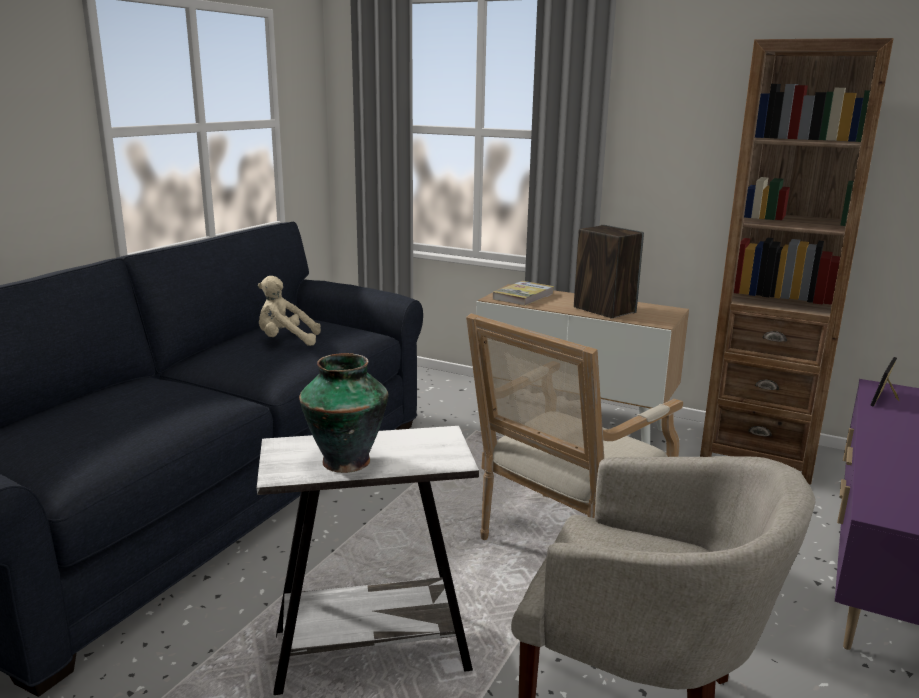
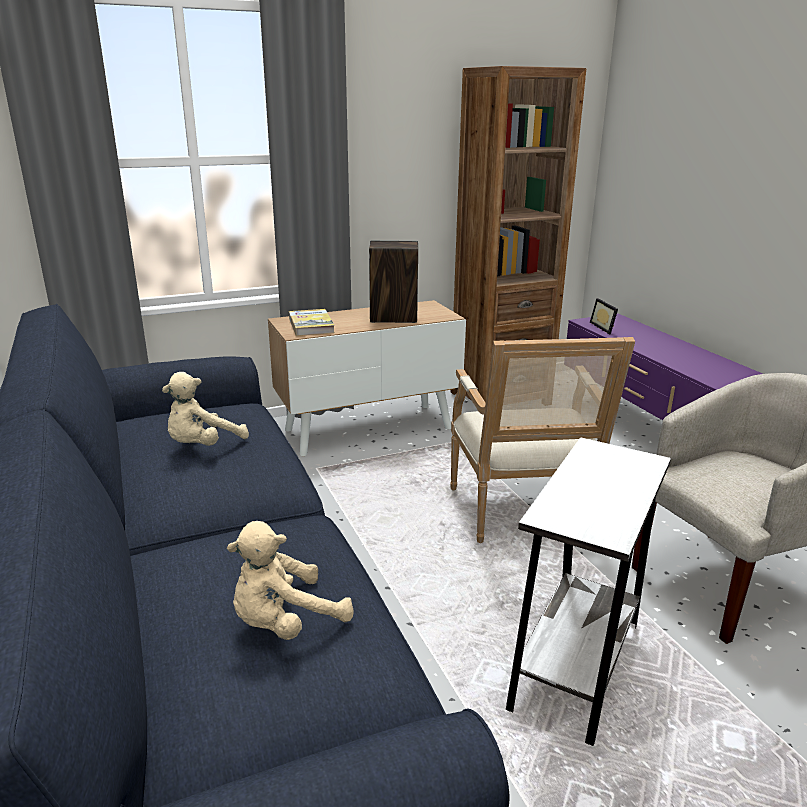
camera: 50 degrees left, 5 degrees up
vase [299,353,388,473] -> none
none -> beige plush toy [227,521,354,640]

